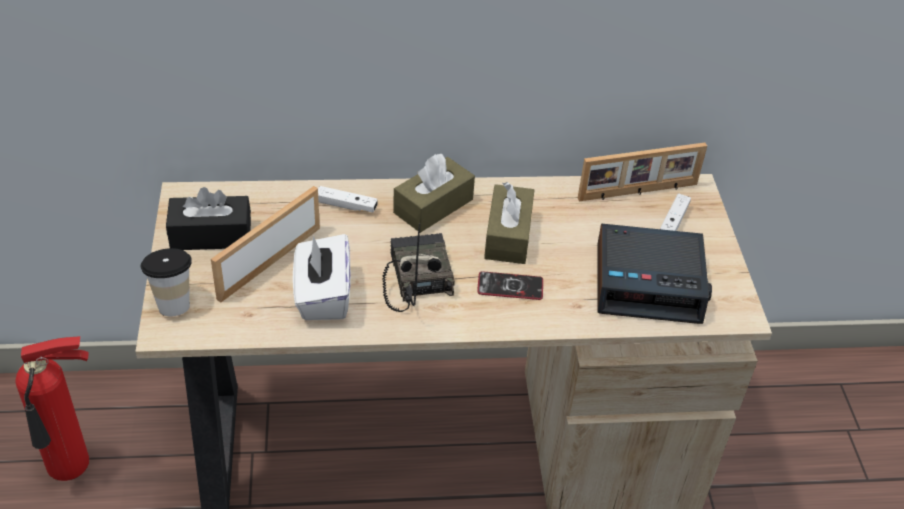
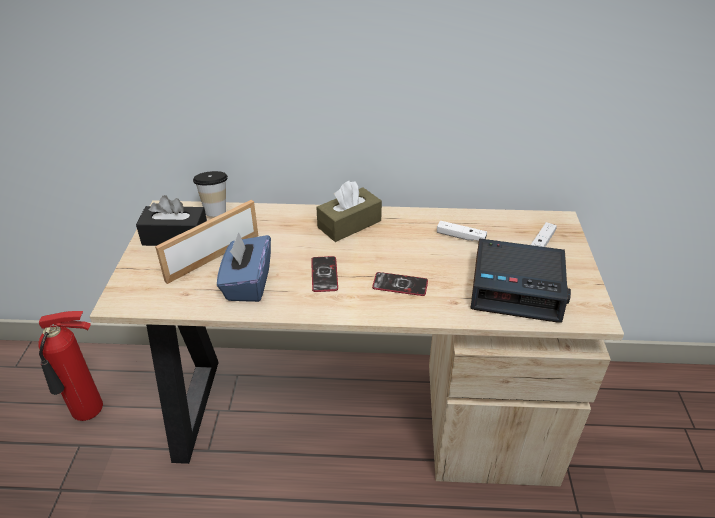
camera: 10 degrees right, 5 degrees down
cup [141,248,192,317] -> cup moved to [193,171,228,217]
white tissue box [293,234,350,320] -> blue tissue box [217,232,271,302]
white game controller [318,186,378,213] -> white game controller moved to [437,221,487,241]
radio [383,223,455,312] -> phone [311,256,338,292]
brown tissue box [484,182,534,264] -> none
picture frame [578,143,707,201] -> none

